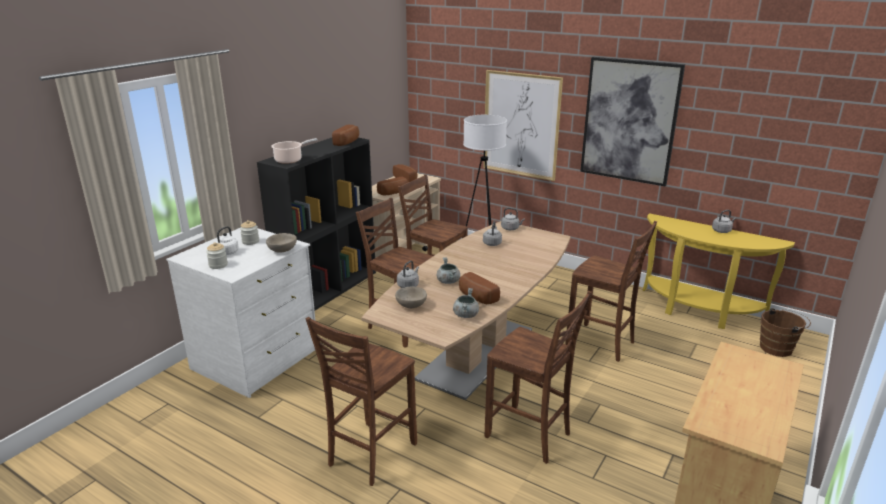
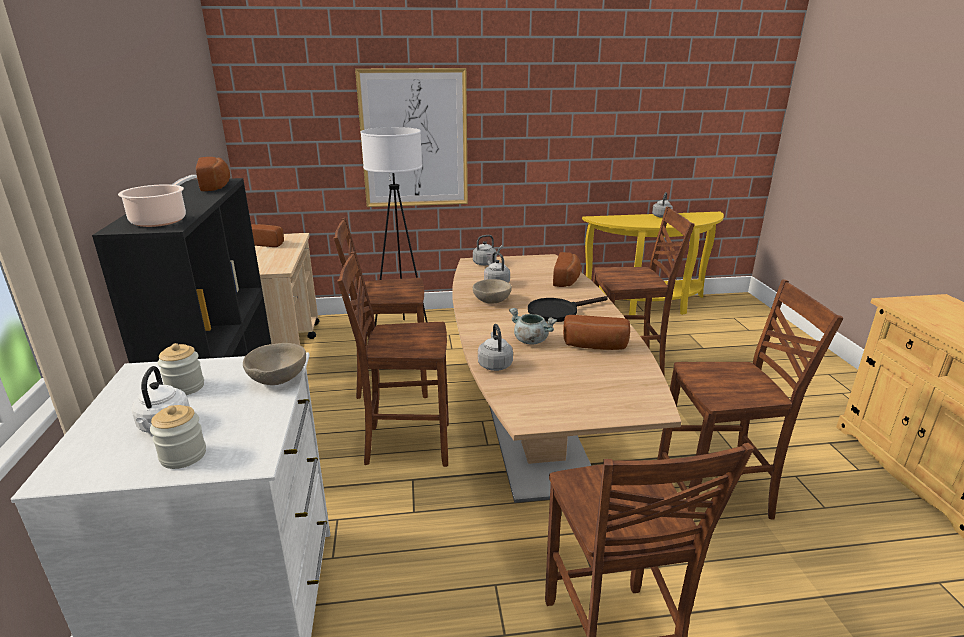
camera: 40 degrees left, 0 degrees up
bread [377,177,408,196] -> bread moved to [553,252,581,287]
beige bowl [395,287,427,308] -> beige bowl moved to [472,279,512,304]
grey cooking pot [453,288,479,318] -> none
picture [580,57,685,186] -> none
brown bucket [760,308,811,357] -> none
none -> black frying pan [528,296,608,322]

